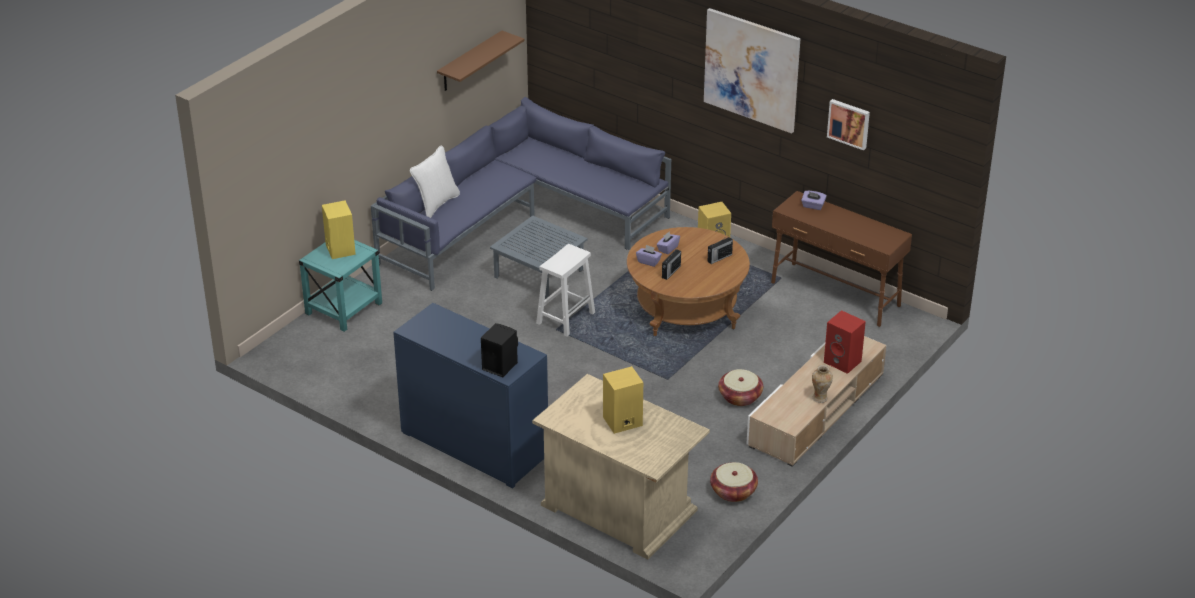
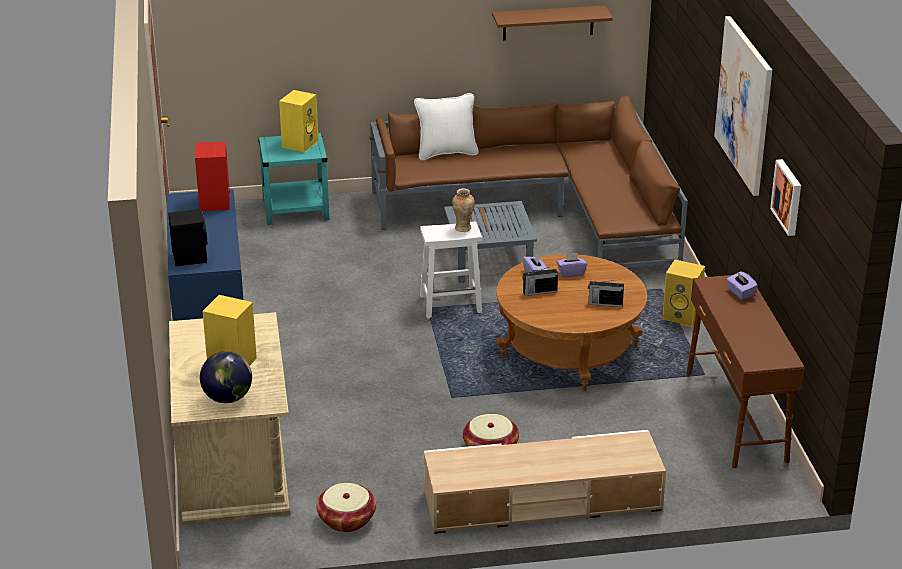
camera: 45 degrees right, 5 degrees down
blue sofa [371,97,671,299] -> brown sofa [369,95,688,282]
vase [812,365,833,403] -> vase moved to [452,188,475,232]
red speaker [824,310,866,374] -> red speaker moved to [195,142,230,211]
none -> globe [200,351,252,403]

